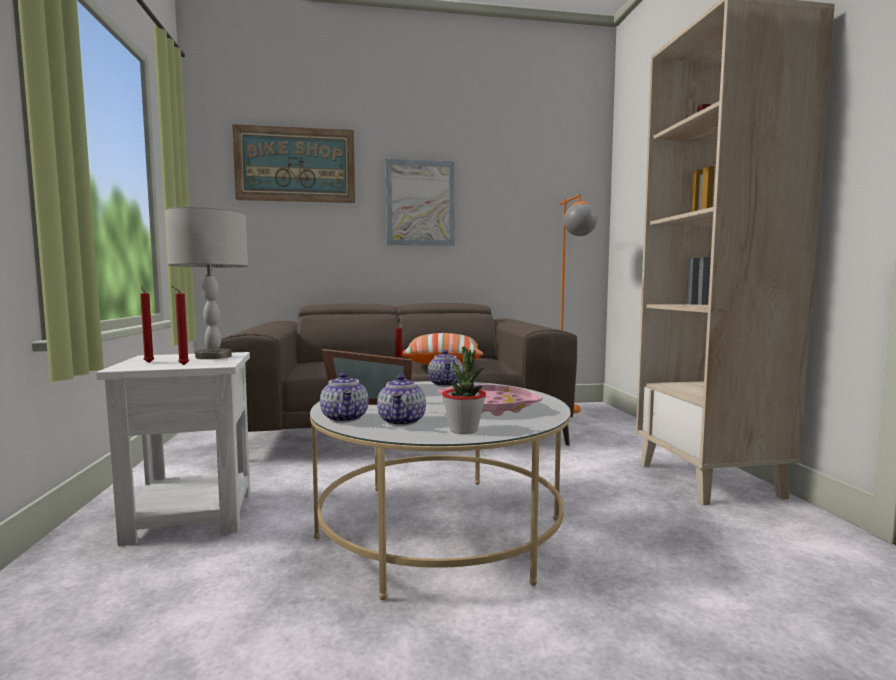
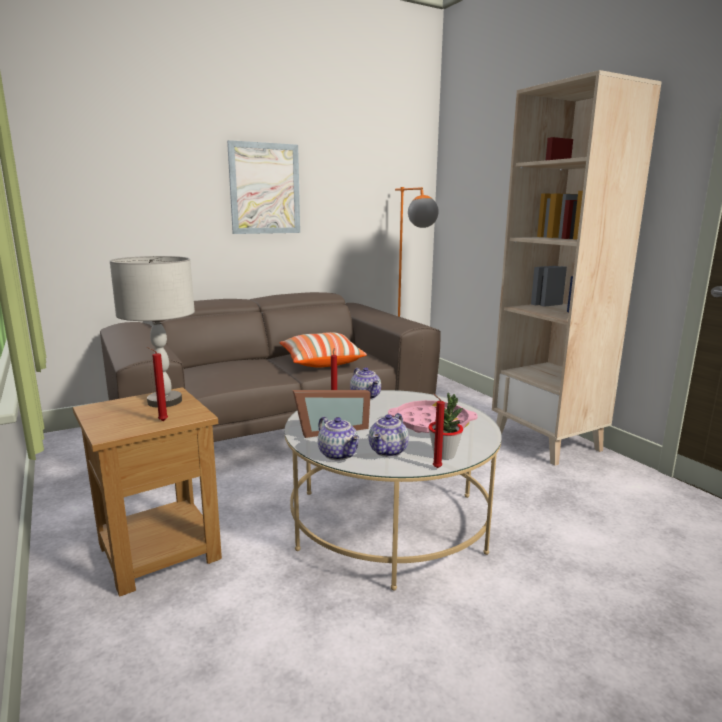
camera: 20 degrees left, 10 degrees up
white side table [96,352,250,546] -> brown side table [73,387,222,597]
red candle [140,286,154,363] -> red candle moved to [432,393,445,468]
picture [232,124,355,203] -> none
teapot [377,374,426,426] -> teapot turned 45 degrees clockwise [369,413,409,457]

